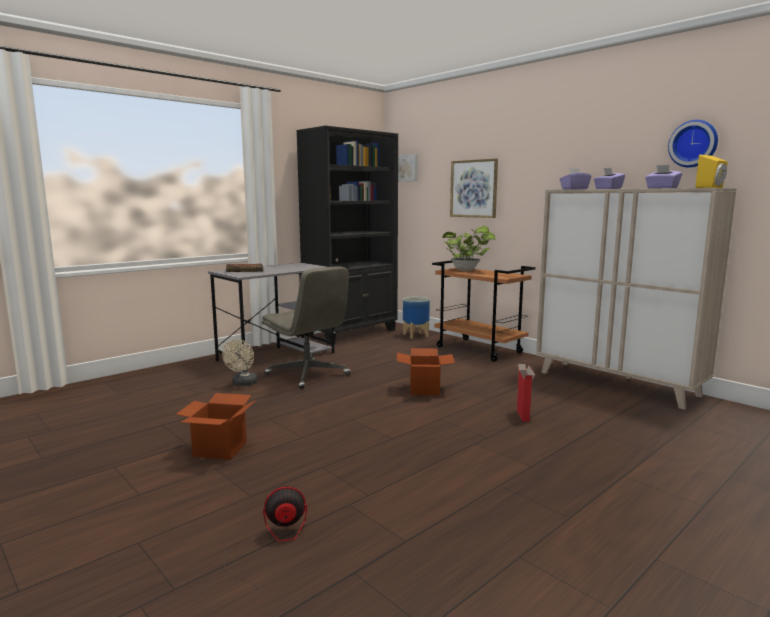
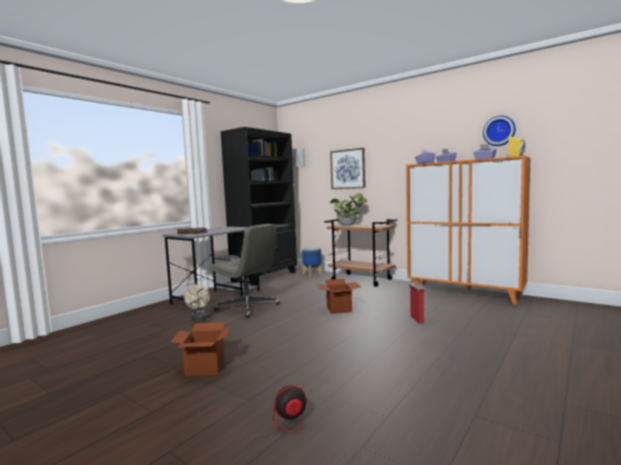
camera: 10 degrees left, 5 degrees down
beige cabinet [536,188,736,410] -> orange cabinet [406,156,530,305]

